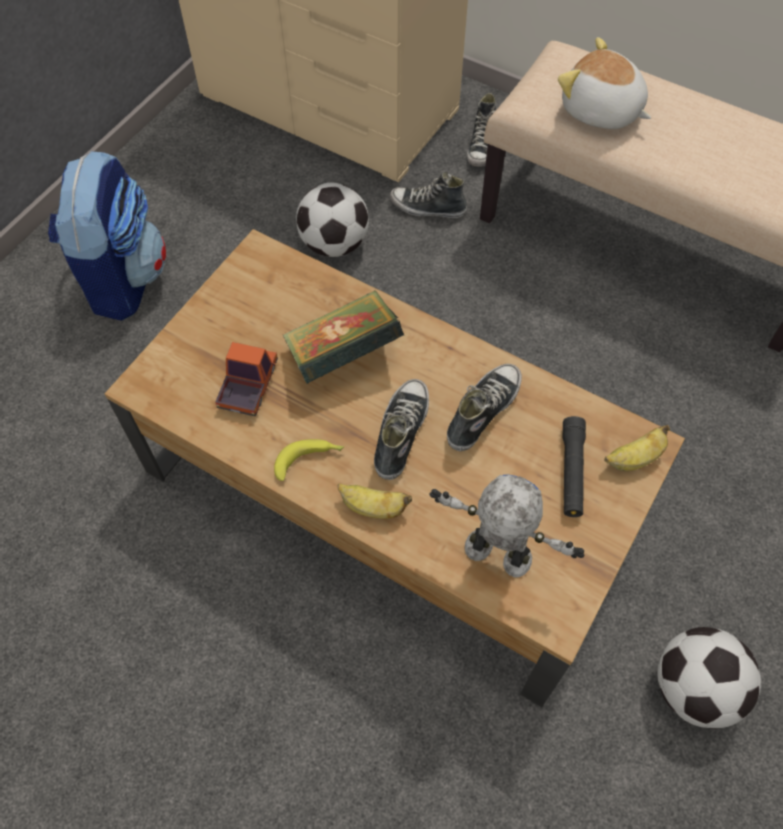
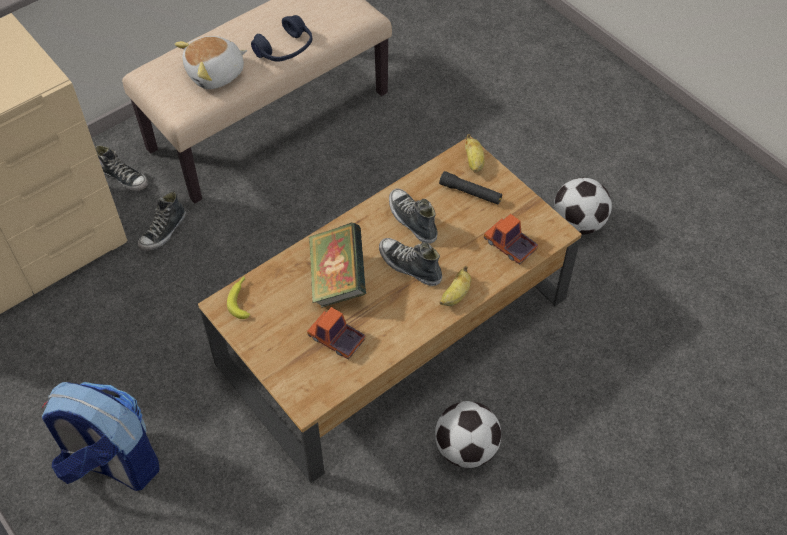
camera: 70 degrees left, 5 degrees down
banana [274,439,345,481] -> banana moved to [227,276,250,319]
football [296,183,369,257] -> football moved to [435,401,501,468]
toy robot [430,474,584,577] -> toy truck [484,214,538,265]
none -> blue headphones [251,15,312,61]

